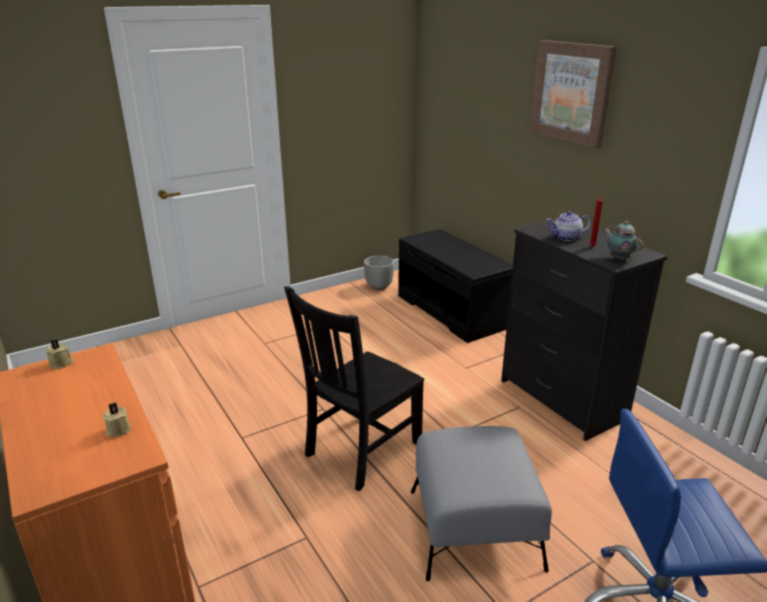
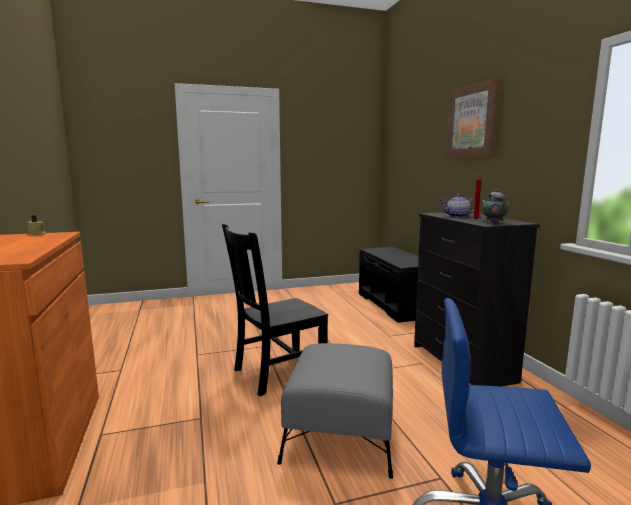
camera: 15 degrees right, 15 degrees down
beige candle [103,402,131,437] -> none
planter [364,256,394,290] -> none

